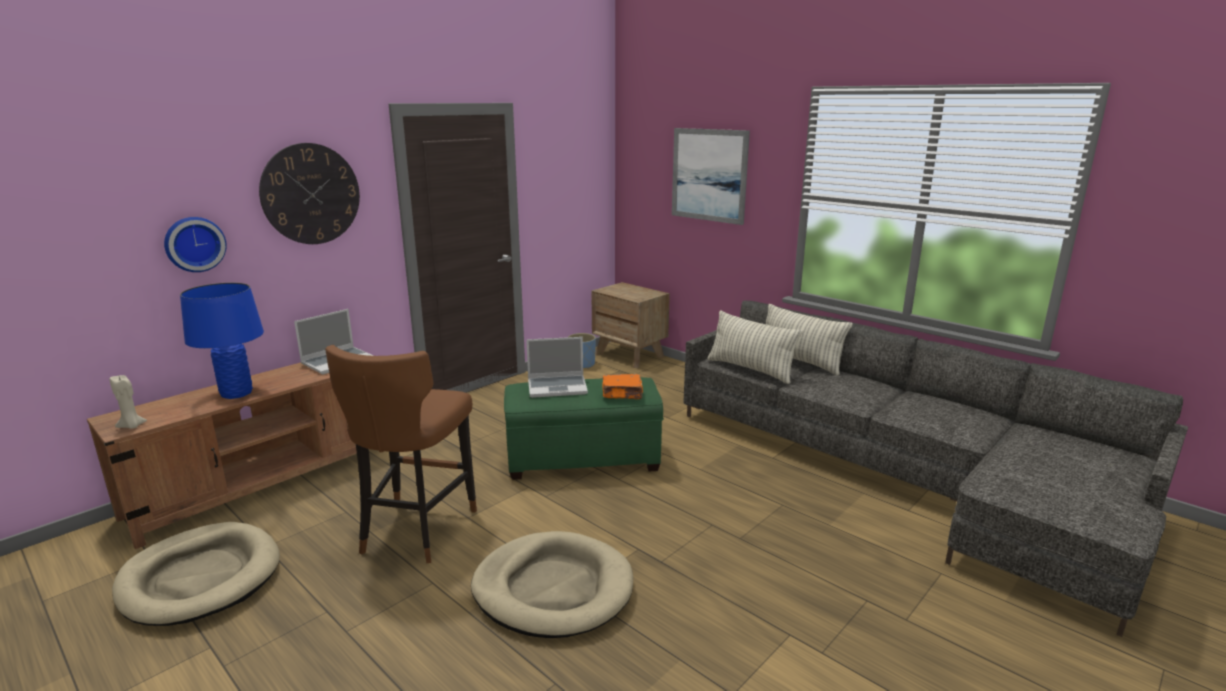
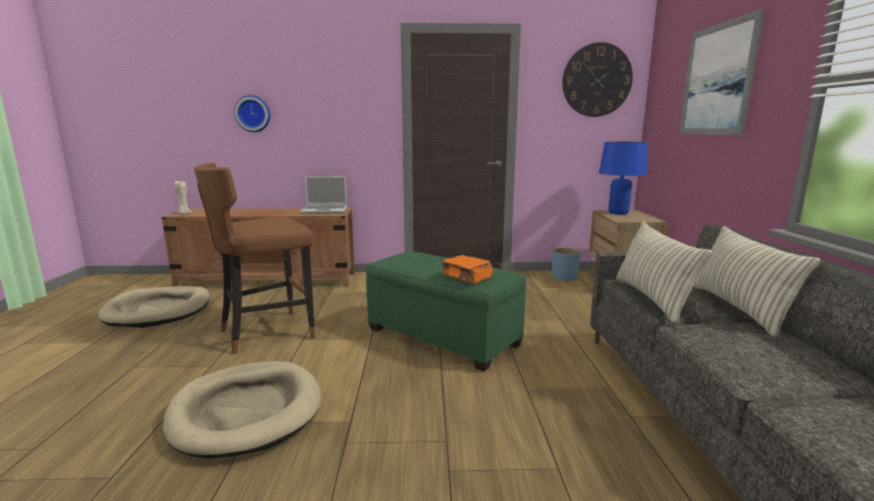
camera: 45 degrees right, 5 degrees down
blue table lamp [180,283,264,399] -> blue table lamp moved to [599,141,647,215]
wall clock [259,143,360,244] -> wall clock moved to [562,42,633,117]
laptop [526,337,588,398] -> none

